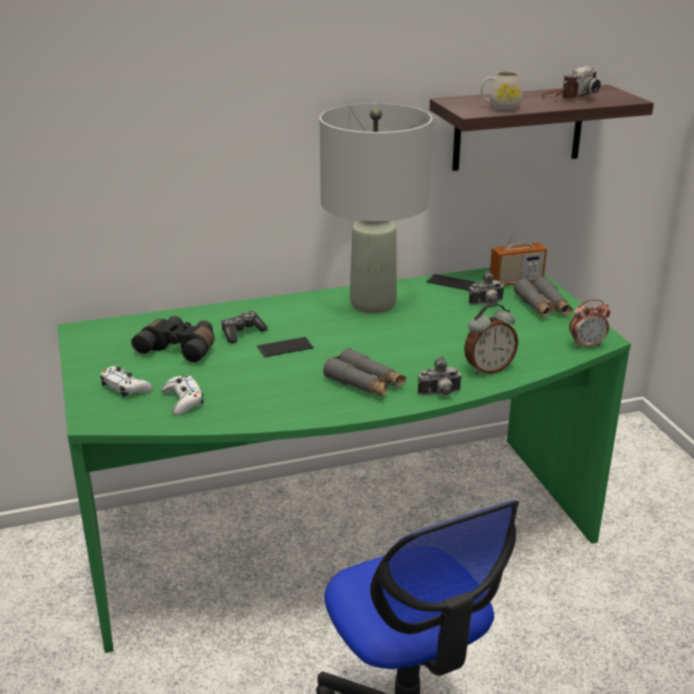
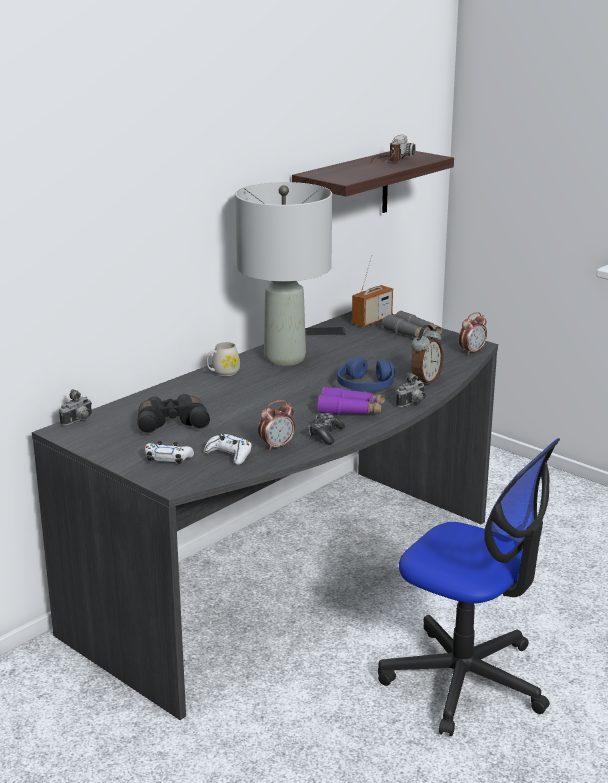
camera: 30 degrees left, 5 degrees down
green desk [57,267,631,653] -> grey desk [32,311,498,720]
game controller [221,311,268,343] -> game controller moved to [309,413,345,445]
phone [257,337,314,357] -> none
grey binoculars [323,348,406,397] -> purple binoculars [318,387,385,414]
camera [469,271,505,305] -> camera moved to [59,389,92,426]
white mug [481,71,522,111] -> white mug moved to [206,342,240,376]
none -> alarm clock [258,400,295,451]
none -> blue headphones [337,357,395,391]

